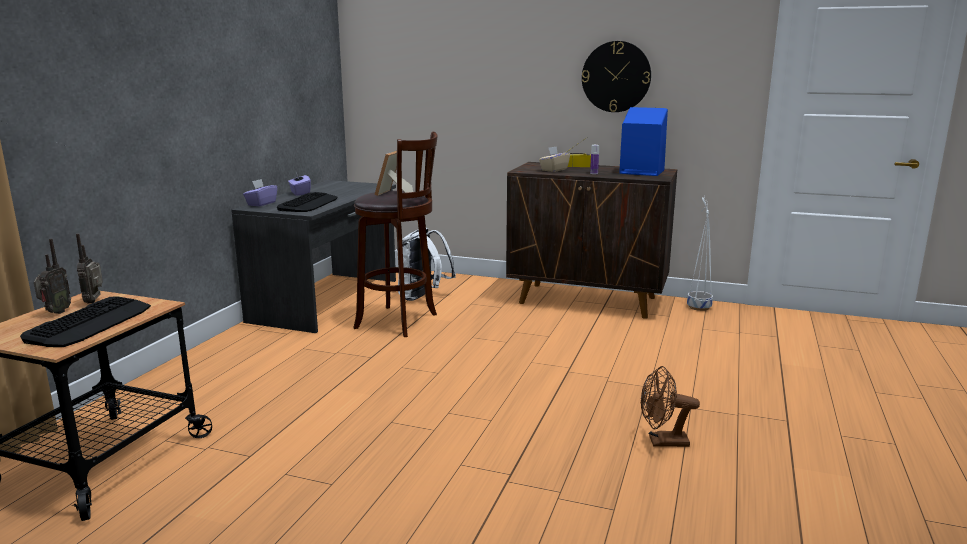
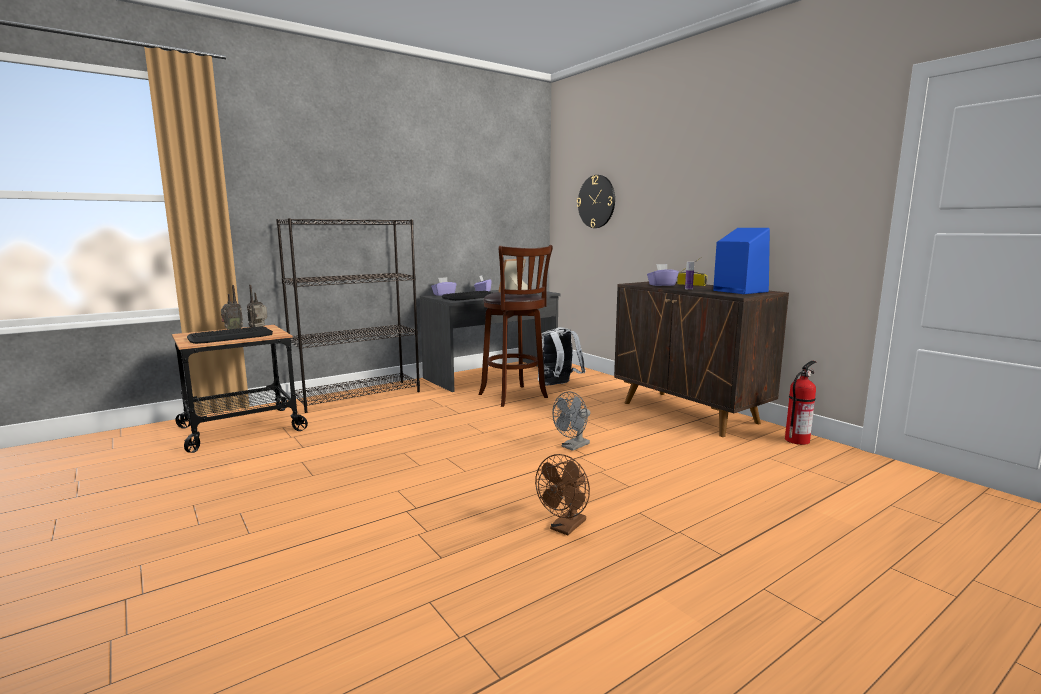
camera: 35 degrees right, 5 degrees down
beige tissue box [539,146,570,172] -> purple tissue box [647,264,679,286]
wall clock [582,41,651,112] -> wall clock moved to [577,175,615,228]
brown fan [641,366,700,447] -> brown fan turned 90 degrees counterclockwise [535,454,590,535]
white planter [687,197,713,311] -> fire extinguisher [785,361,816,445]
none -> black bookcase [276,218,420,413]
none -> grey fan [552,392,590,451]

